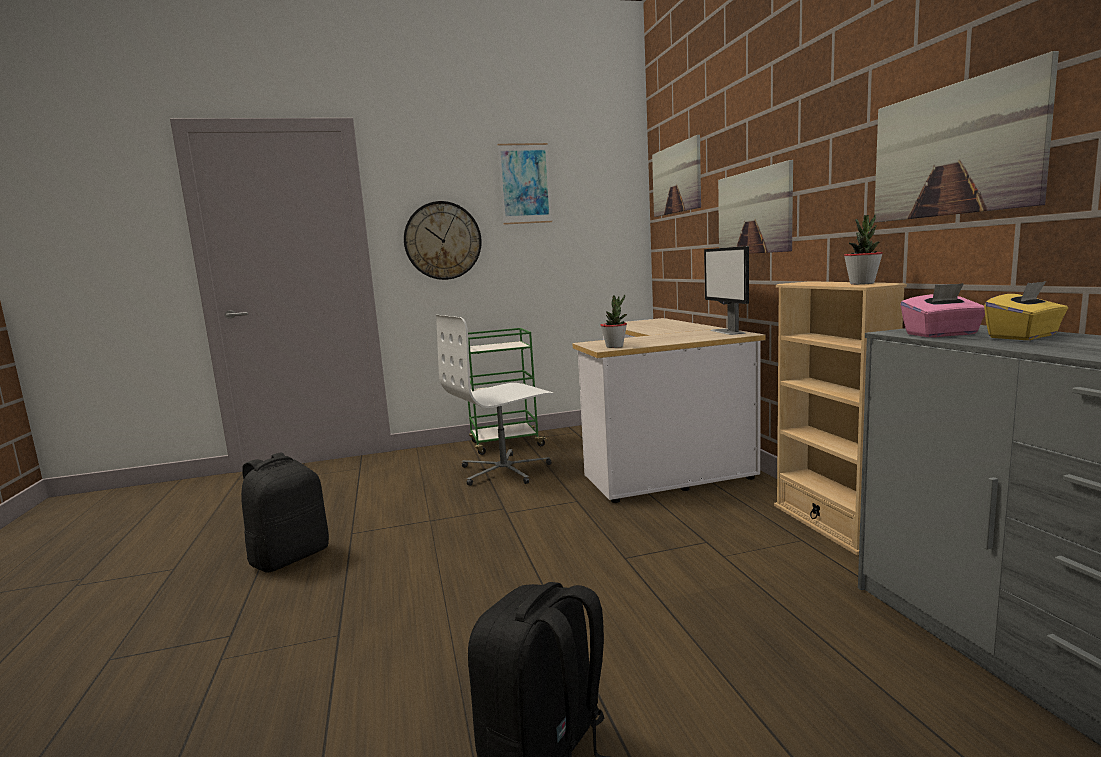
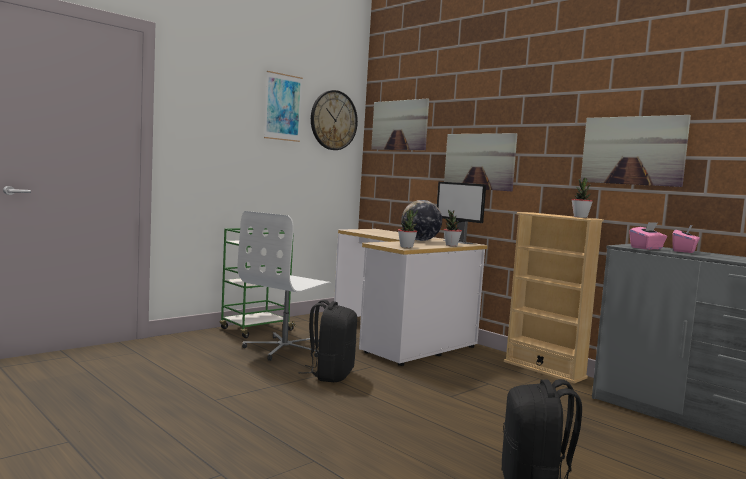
camera: 30 degrees left, 5 degrees down
black backpack [241,452,329,572] -> black backpack moved to [298,300,357,382]
wall clock [404,201,482,280] -> wall clock moved to [311,90,358,150]
yellow tissue box [984,281,1068,340] -> pink tissue box [672,225,700,253]
none -> globe [401,200,442,241]
none -> potted plant [444,209,462,246]

